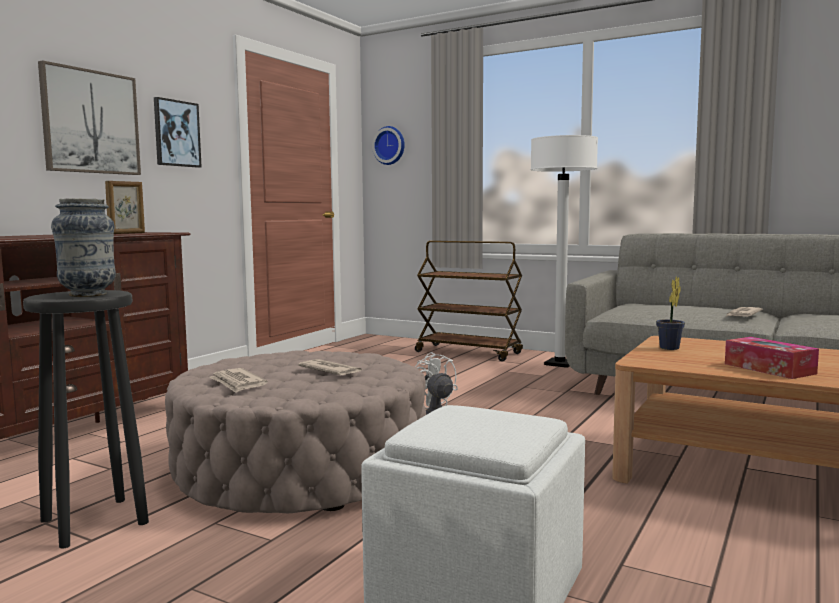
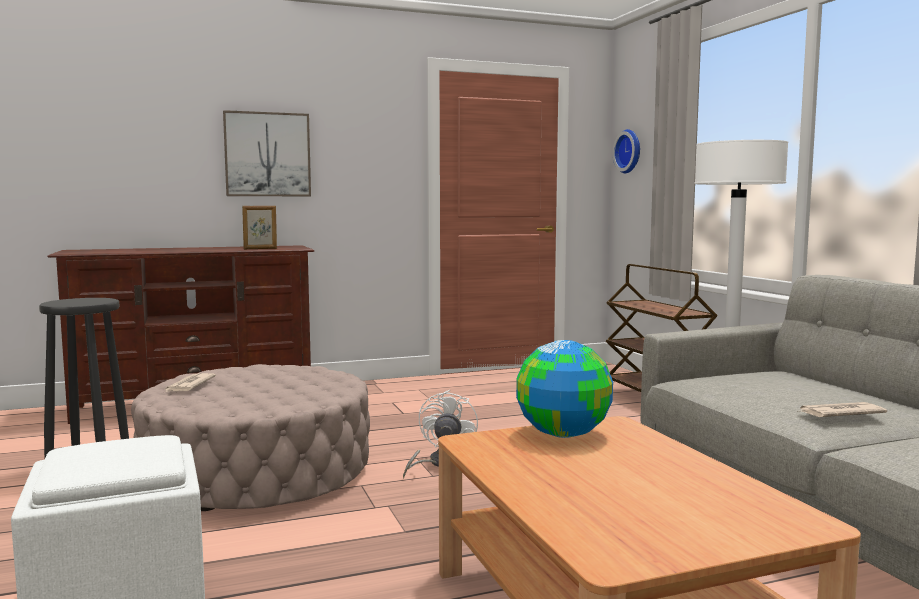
camera: 40 degrees right, 0 degrees up
vase [51,198,116,297] -> none
picture [154,97,202,168] -> none
newspaper [298,359,362,375] -> none
potted plant [656,276,685,350] -> globe [516,340,613,438]
tissue box [725,337,819,379] -> none

